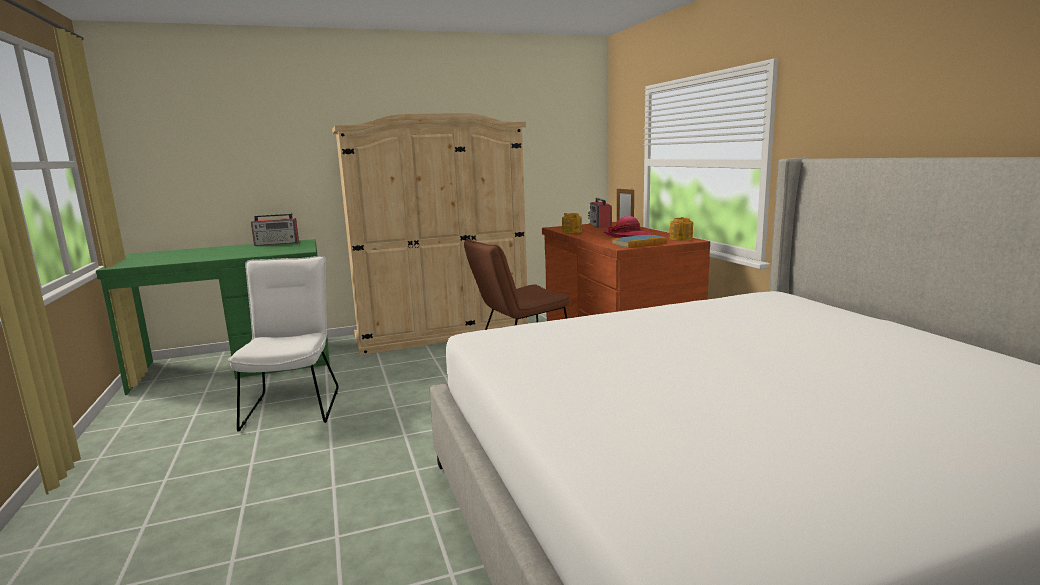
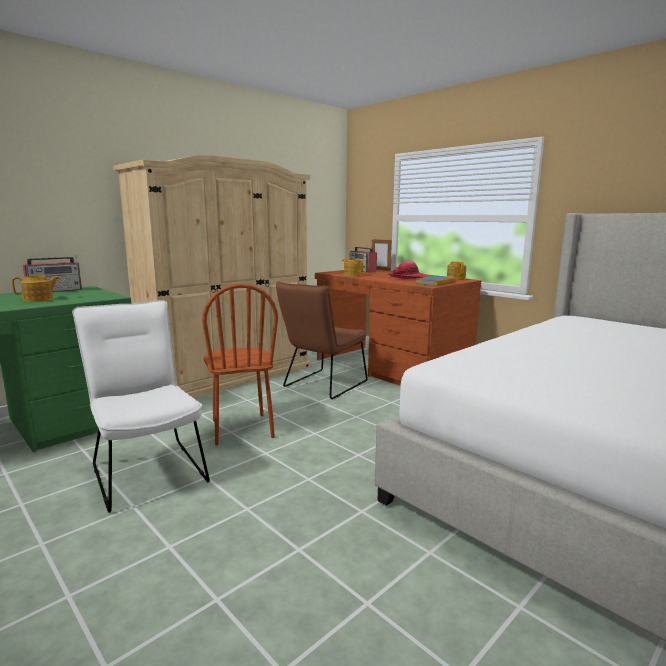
camera: 25 degrees left, 0 degrees up
none -> teapot [12,276,60,302]
none -> brown chair [202,283,278,446]

